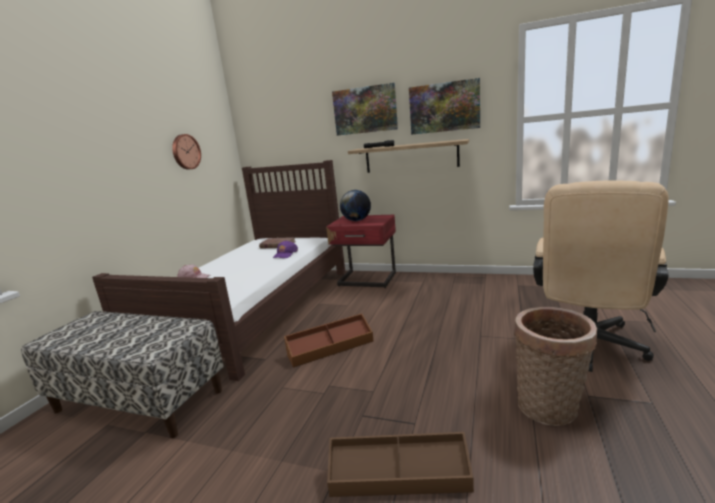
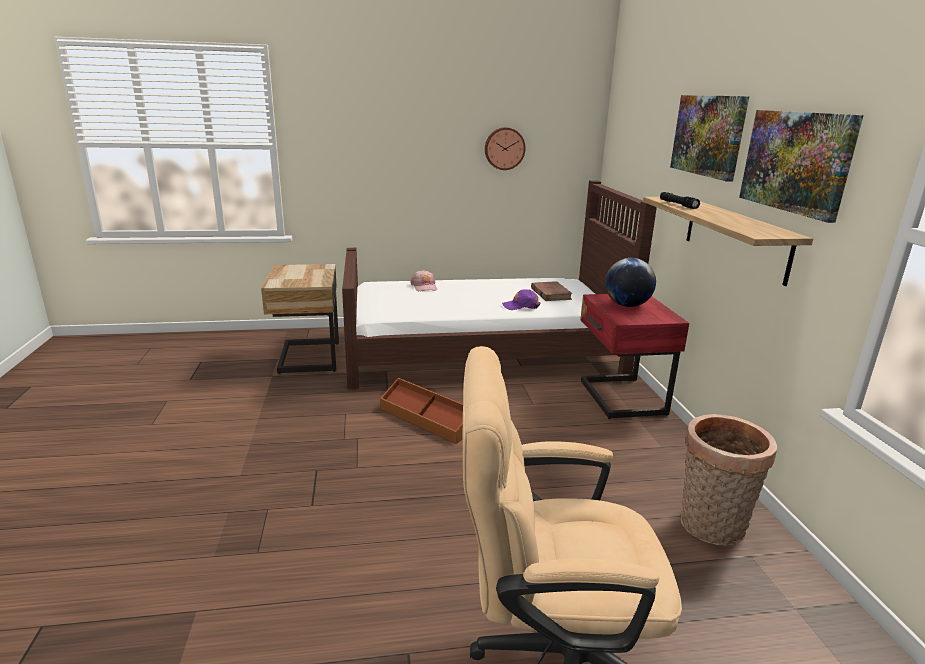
camera: 60 degrees right, 5 degrees up
bench [21,311,224,438] -> beige nightstand [261,264,339,374]
brown storage box [327,432,474,497] -> none
basket [514,307,597,426] -> basket moved to [680,414,777,546]

